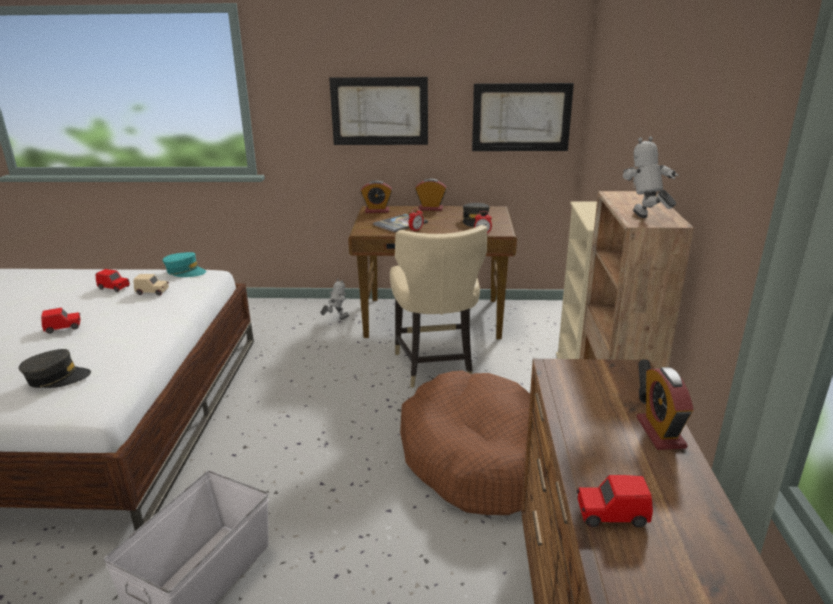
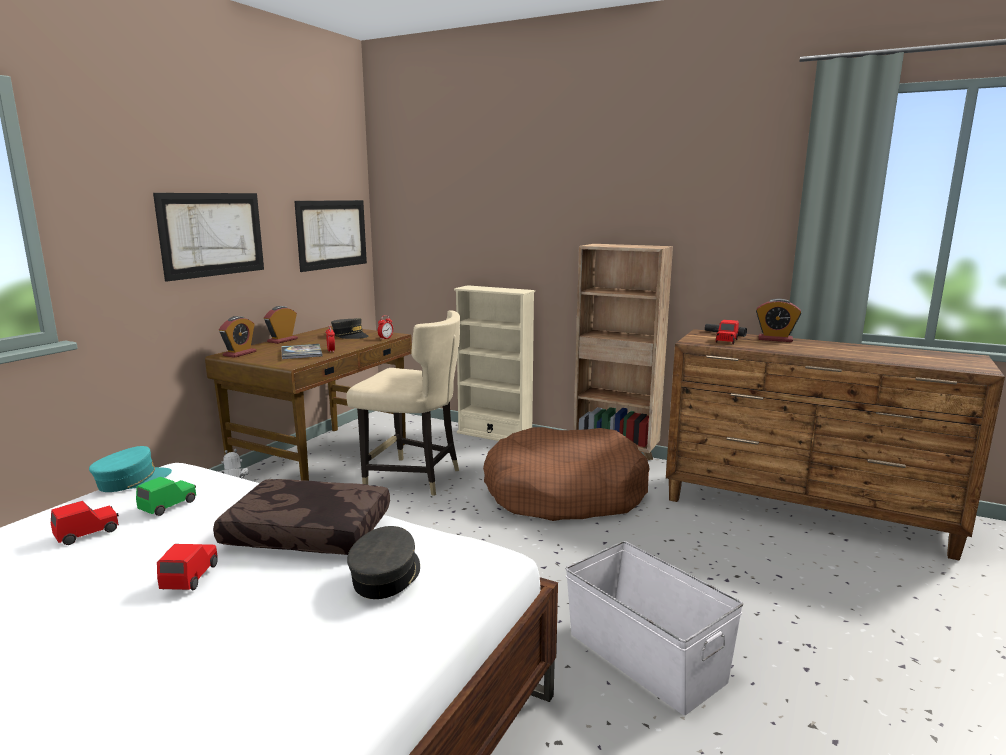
camera: 65 degrees left, 10 degrees down
beige toy car [134,274,169,296] -> green toy car [136,477,196,516]
red toy car [577,475,653,528] -> red toy car moved to [716,320,739,344]
toy robot [623,136,679,218] -> none
none -> brown pillow [213,479,390,555]

